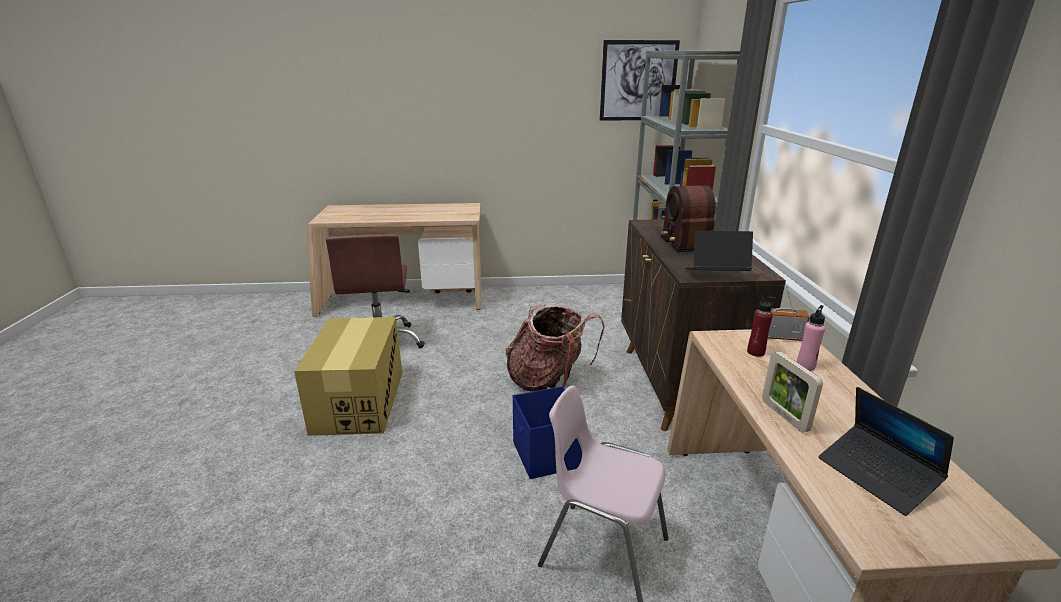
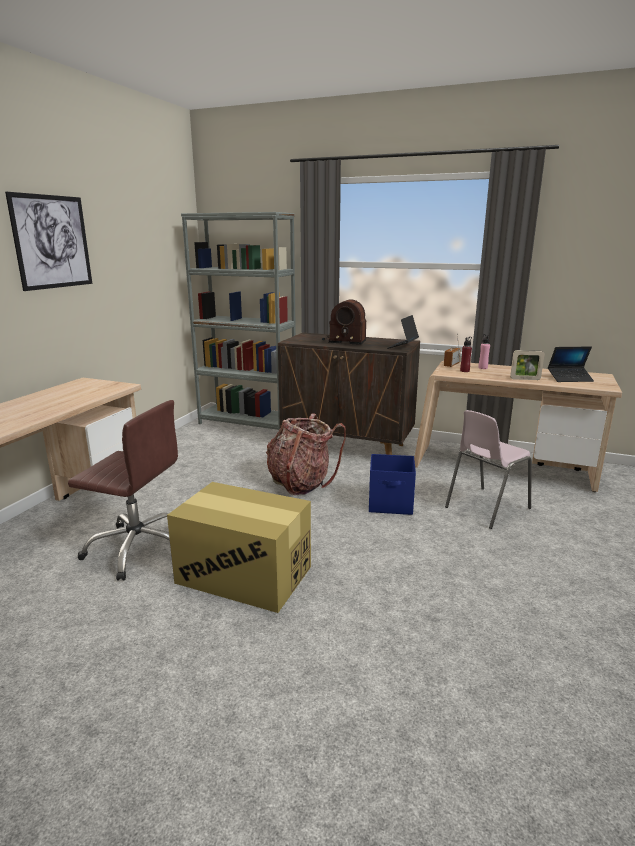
camera: 65 degrees left, 5 degrees down
picture [600,40,680,121] -> picture moved to [5,192,92,291]

